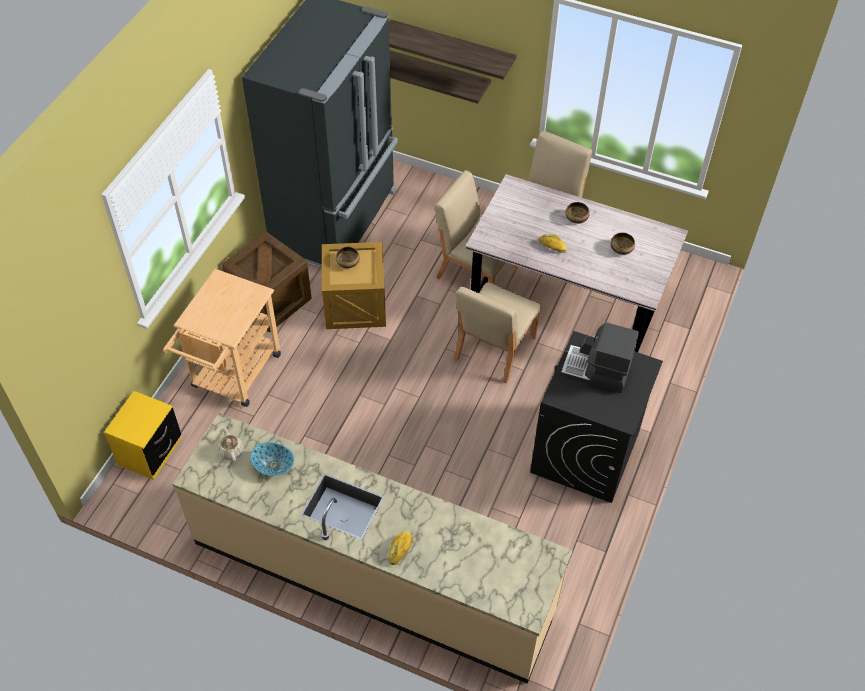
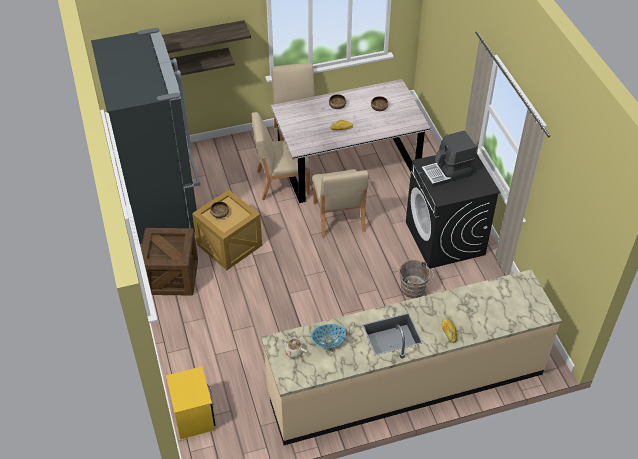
camera: 40 degrees left, 5 degrees down
beige cart [163,269,281,407] -> none
none -> brown bucket [399,260,434,298]

